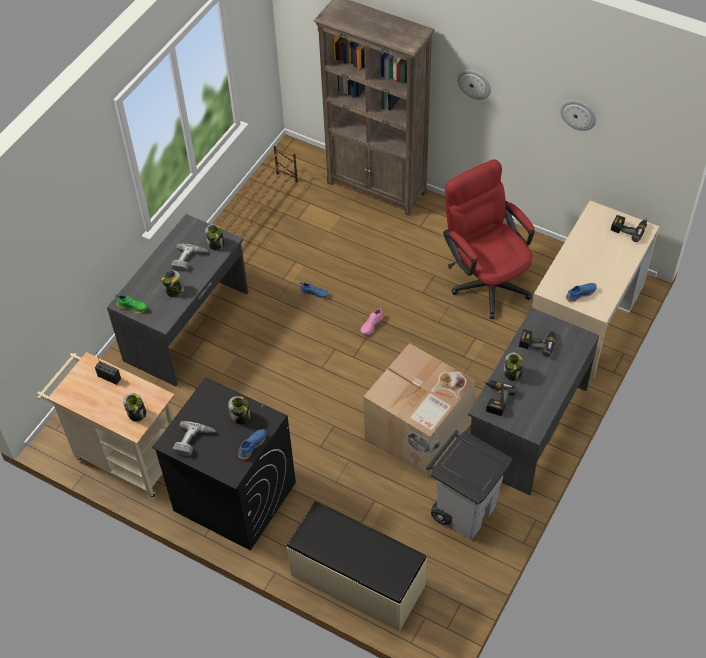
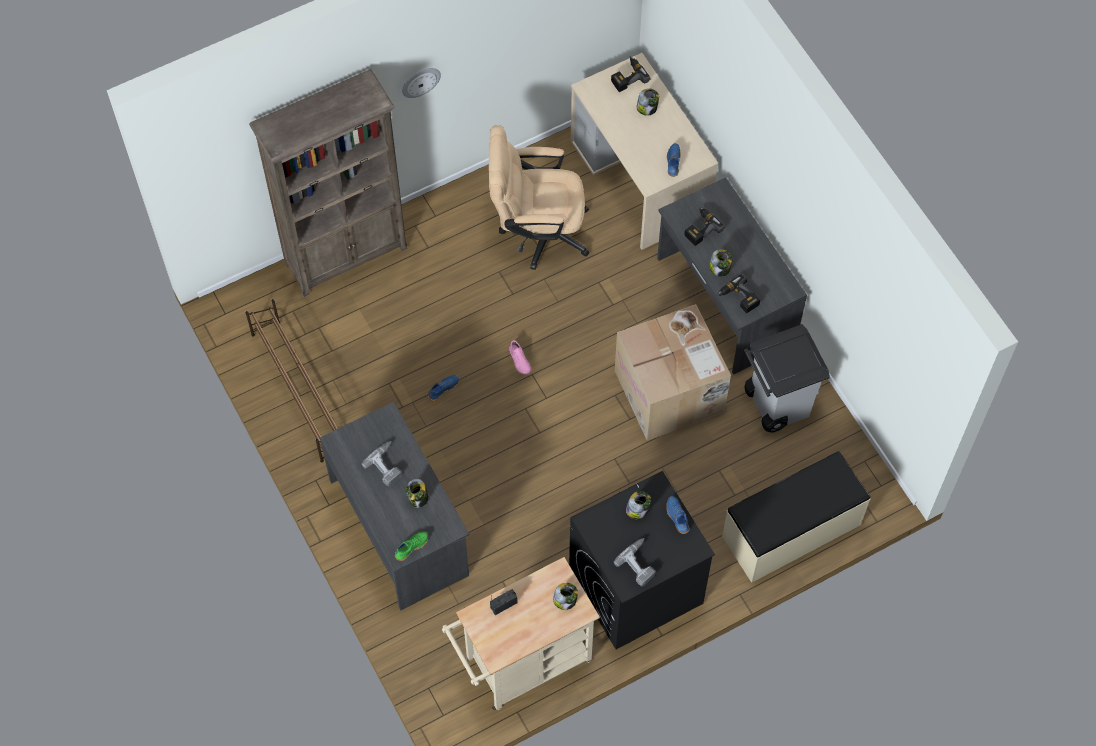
camera: 60 degrees left, 10 degrees up
jar [205,224,224,250] -> jar moved to [637,88,659,116]
red office chair [443,159,535,319] -> beige office chair [489,125,589,270]
wall clock [560,100,596,131] -> none

